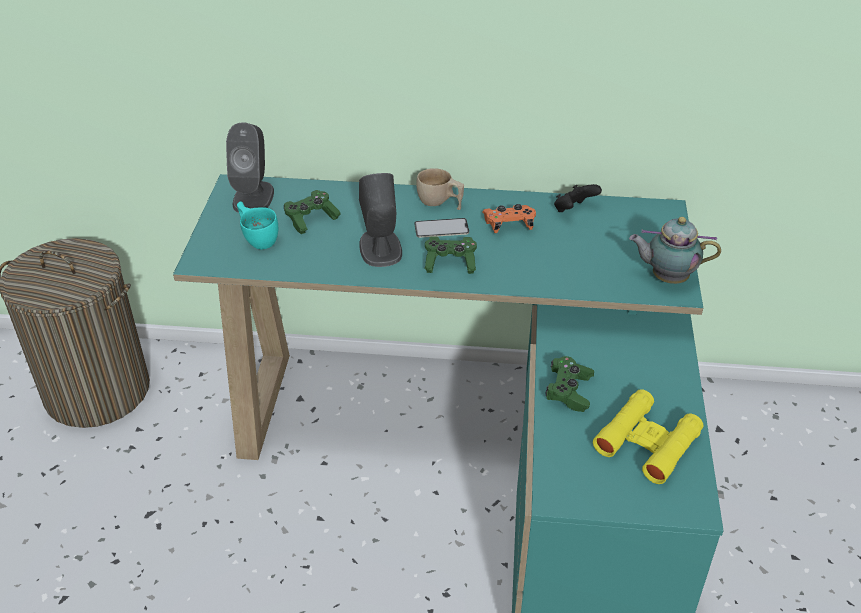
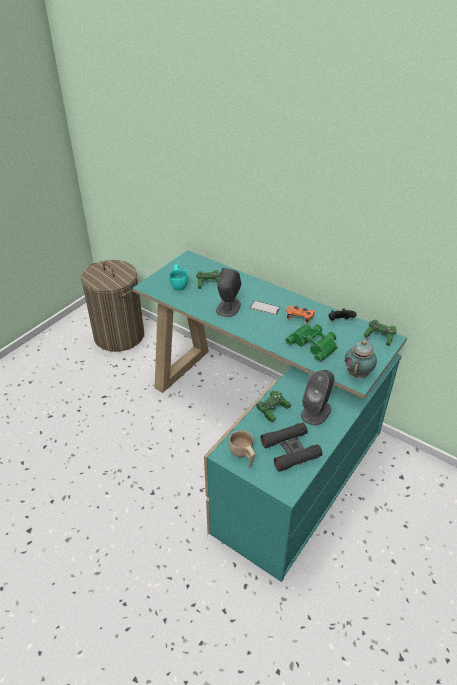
camera: 30 degrees right, 0 degrees up
grey speaker [226,122,274,213] -> grey speaker moved to [301,370,334,426]
beige cup [416,168,464,210] -> beige cup moved to [229,430,255,468]
green game controller [425,236,477,274] -> green game controller moved to [364,320,397,346]
yellow binoculars [593,389,703,484] -> black binoculars [261,423,322,472]
teapot [629,217,721,284] -> teapot turned 75 degrees clockwise [345,337,377,378]
none -> green binoculars [285,324,337,362]

